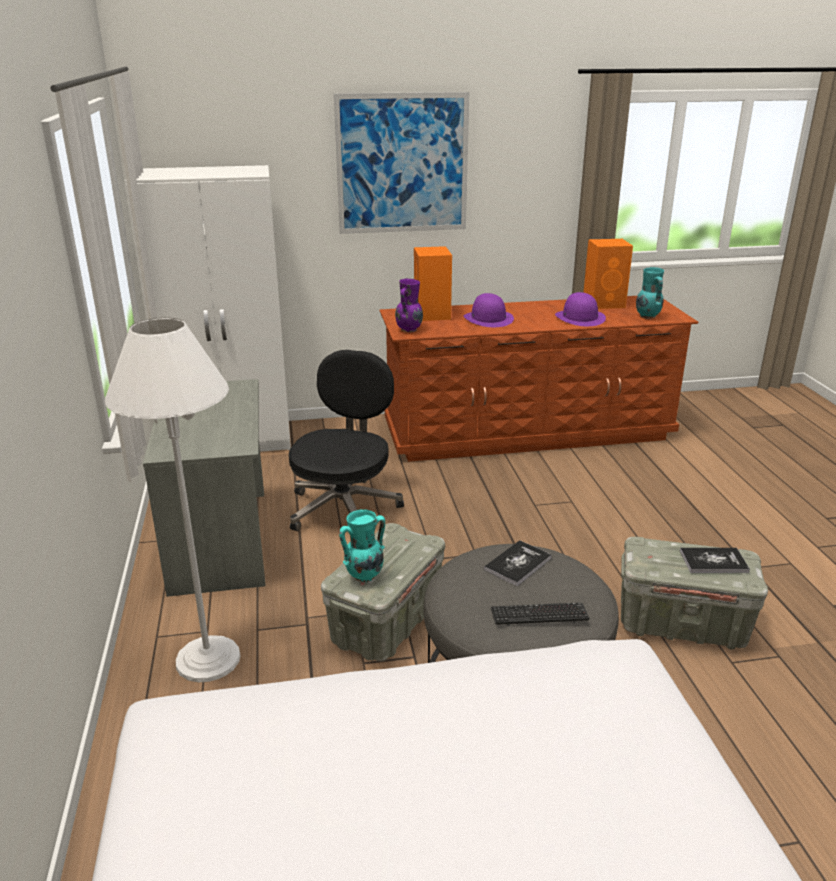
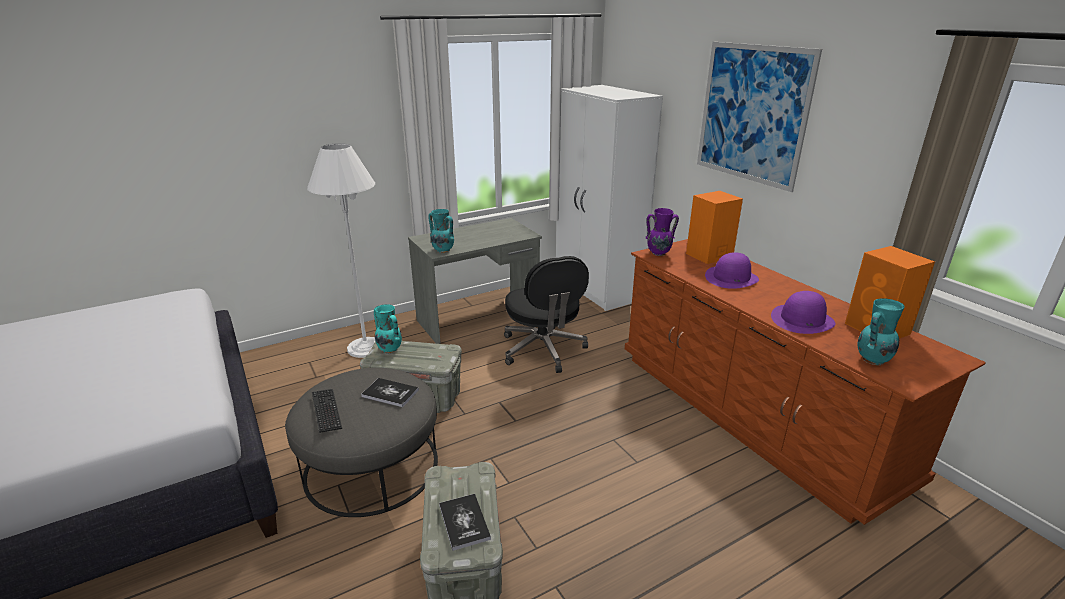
camera: 70 degrees right, 0 degrees up
black office chair [289,350,404,531] -> black office chair turned 75 degrees clockwise [504,256,589,373]
none -> turquoise vase [428,209,454,253]

